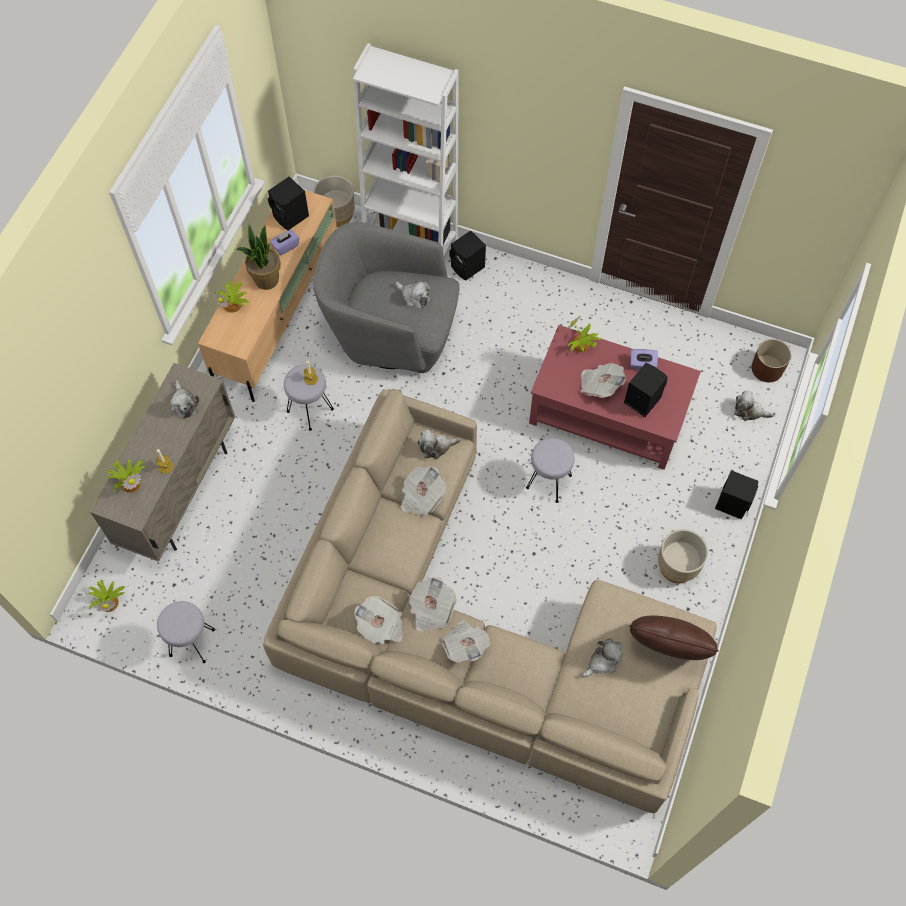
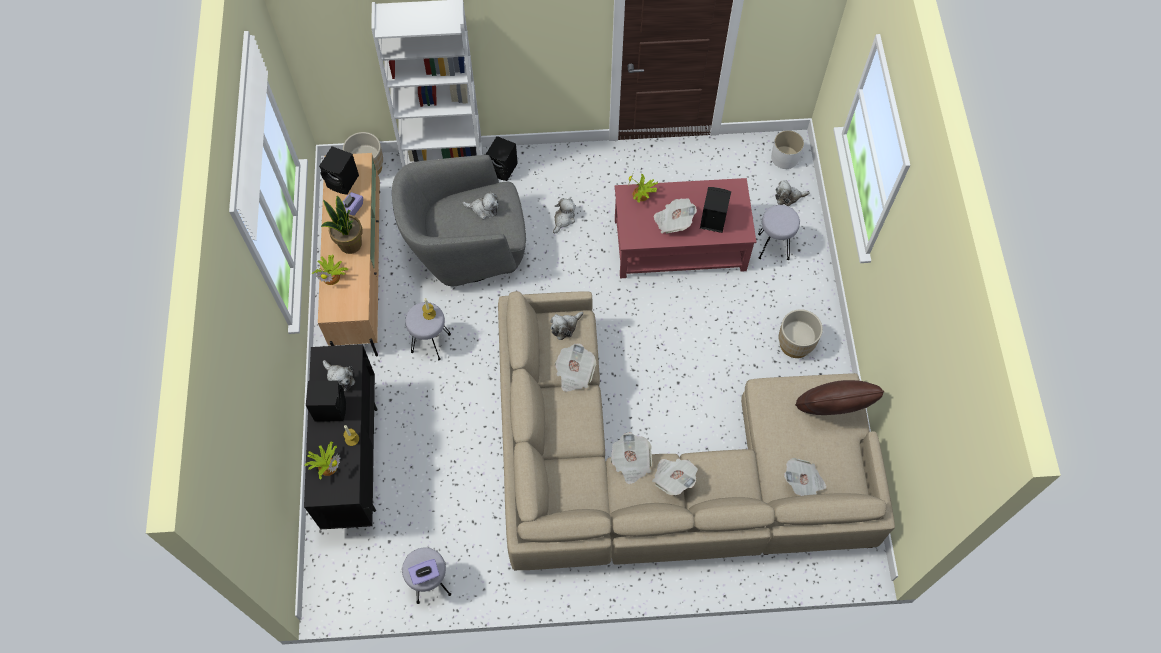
camera: 25 degrees left, 0 degrees up
potted plant [88,579,125,612] -> none
beige cabinet [90,363,235,562] -> black cabinet [304,344,378,530]
newspaper [354,596,402,644] -> newspaper moved to [784,458,827,496]
grey stool [526,438,574,503] -> grey stool moved to [758,205,800,260]
plush toy [582,638,623,677] -> plush toy moved to [553,198,576,234]
purple tissue box [630,349,658,370] -> purple tissue box moved to [408,559,440,585]
black speaker [715,470,758,519] -> black speaker moved to [306,380,346,422]
brown planter [751,339,791,382] -> white planter [771,130,804,169]

